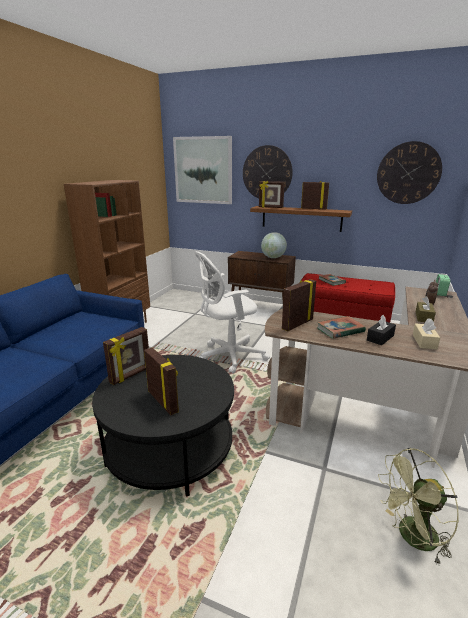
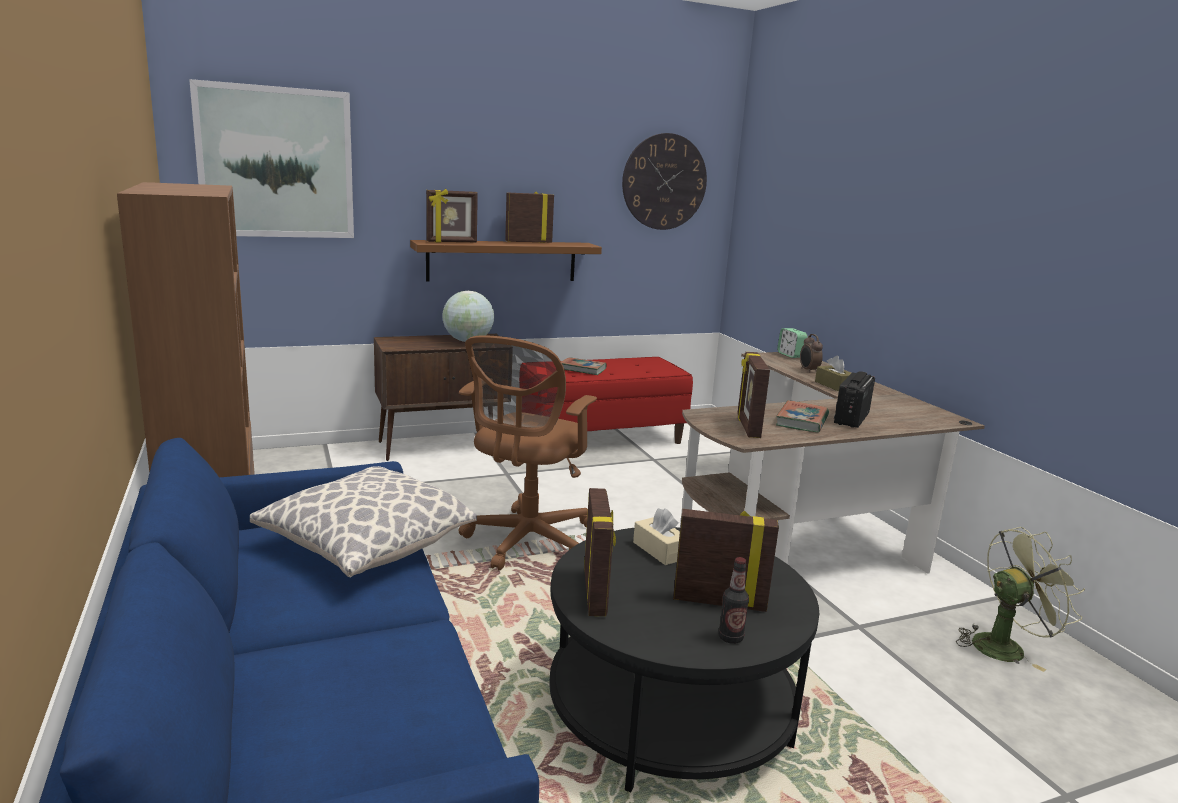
camera: 45 degrees left, 5 degrees down
white office chair [195,251,270,374] -> brown office chair [459,335,597,570]
wall clock [243,145,293,199] -> none
black tissue box [367,315,396,345] -> radio [834,371,875,428]
green fan [378,448,459,565] -> green fan turned 135 degrees counterclockwise [956,527,1085,672]
beige tissue box [413,318,440,349] -> beige tissue box moved to [633,508,680,565]
none -> pillow [250,466,477,577]
none -> bottle [719,557,749,644]

